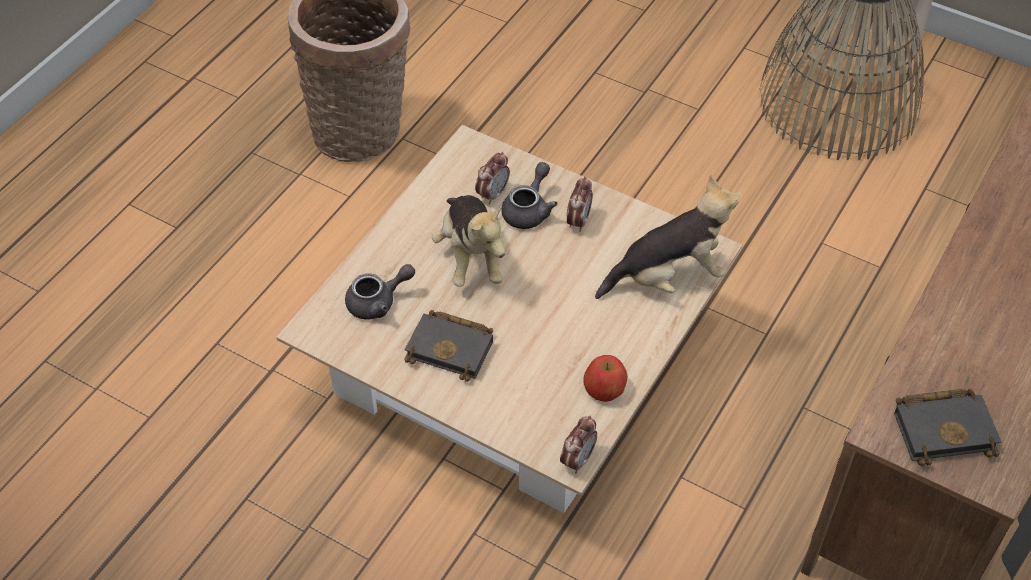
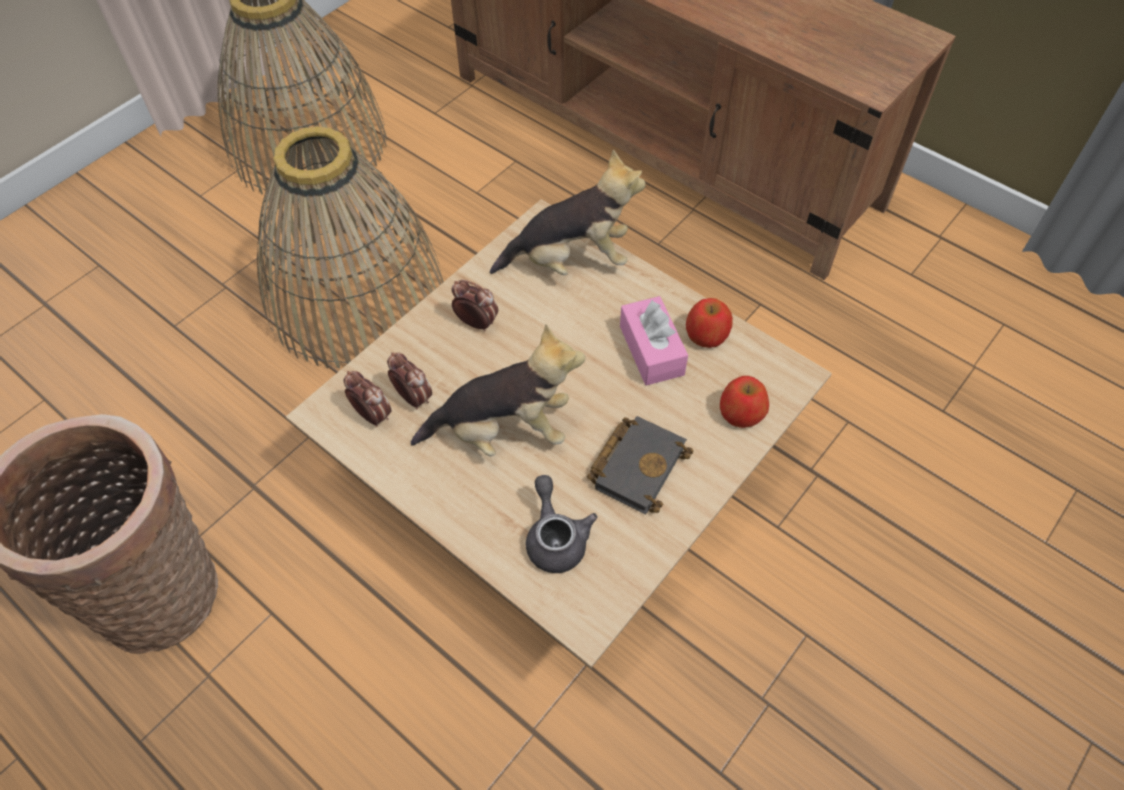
camera: 80 degrees left, 5 degrees up
grey teapot [501,162,558,229] -> none
alarm clock [560,416,597,473] -> alarm clock moved to [344,371,391,427]
plush toy [595,175,741,299] -> plush toy turned 90 degrees clockwise [490,150,645,275]
black book [894,389,1002,466] -> none
none -> basket [257,126,444,369]
none -> pink tissue box [620,296,688,386]
none -> apple [720,376,769,428]

